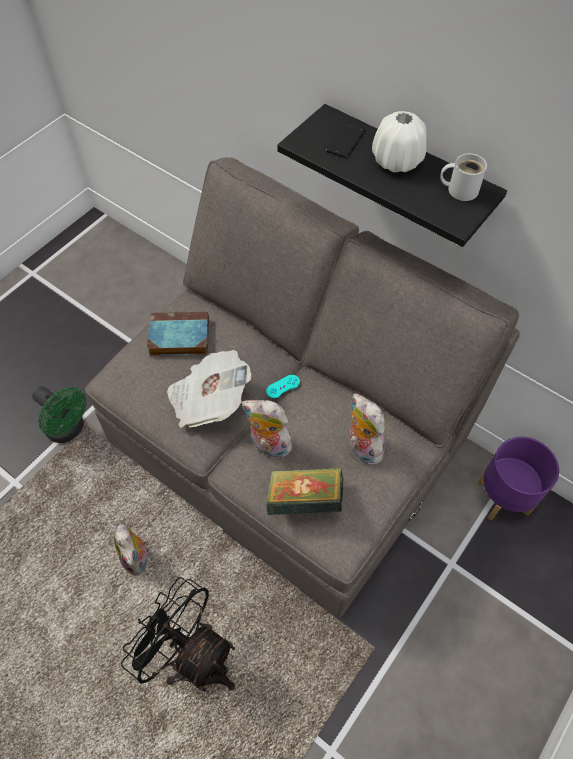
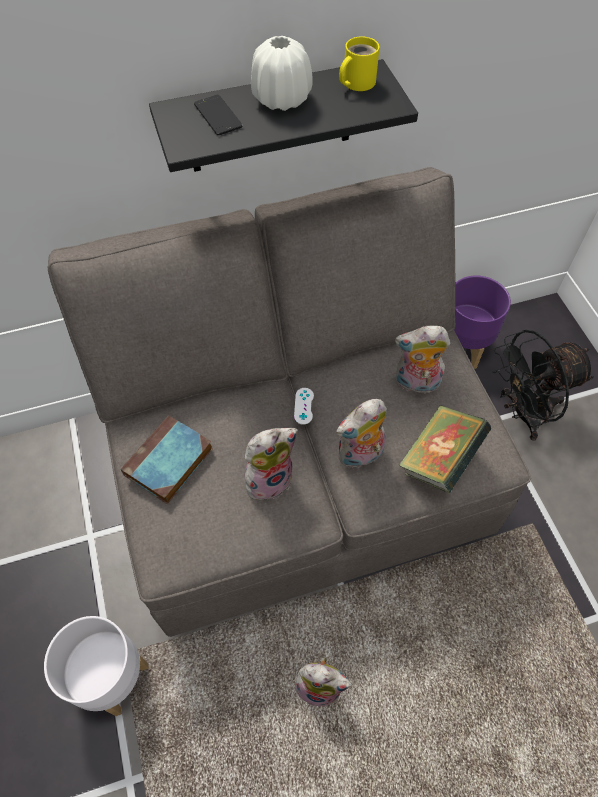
camera: 55 degrees left, 0 degrees up
green fan [32,386,86,443] -> white planter [44,616,149,716]
black fan [121,577,235,692] -> black fan moved to [493,330,594,441]
newspaper [167,350,251,428] -> plush toy [245,428,298,500]
turquoise game controller [266,375,300,398] -> white game controller [294,388,314,425]
white mug [440,153,487,201] -> yellow mug [339,36,380,91]

